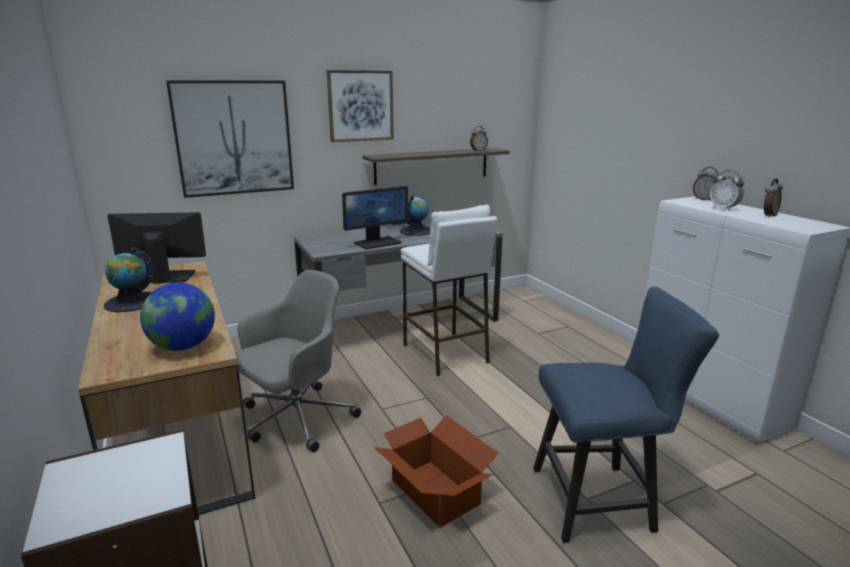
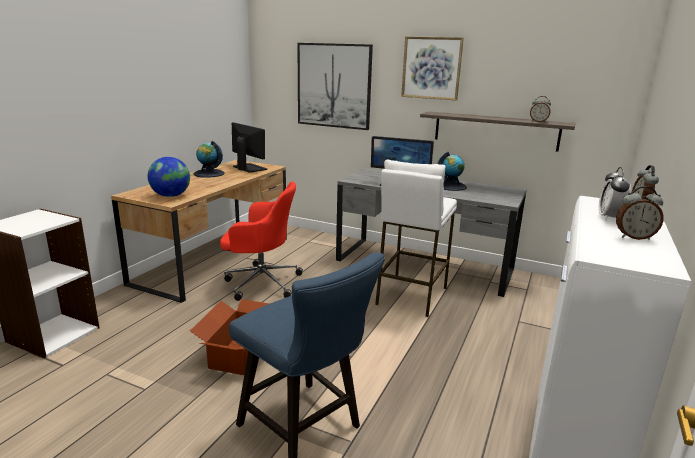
camera: 50 degrees right, 0 degrees up
grey office chair [235,270,361,452] -> red office chair [220,181,303,301]

